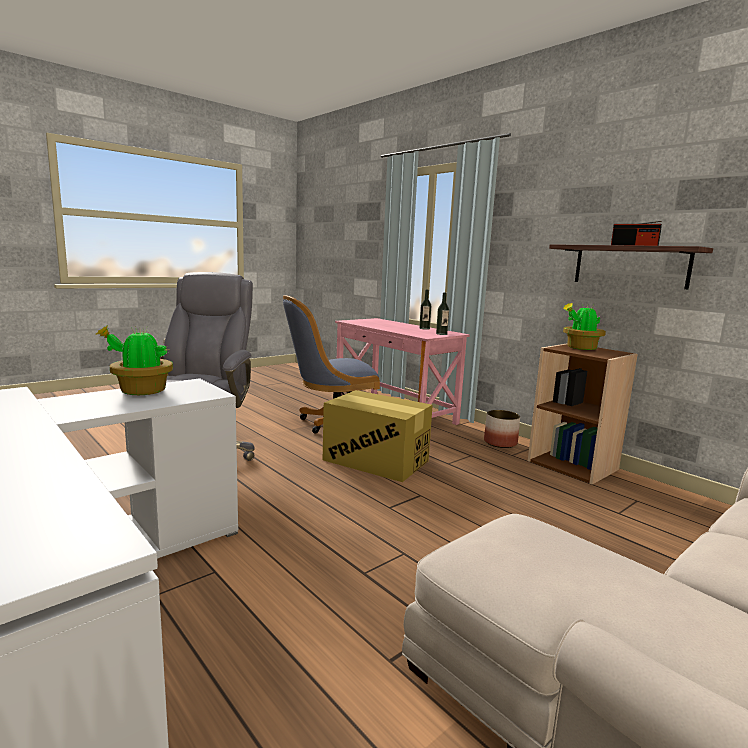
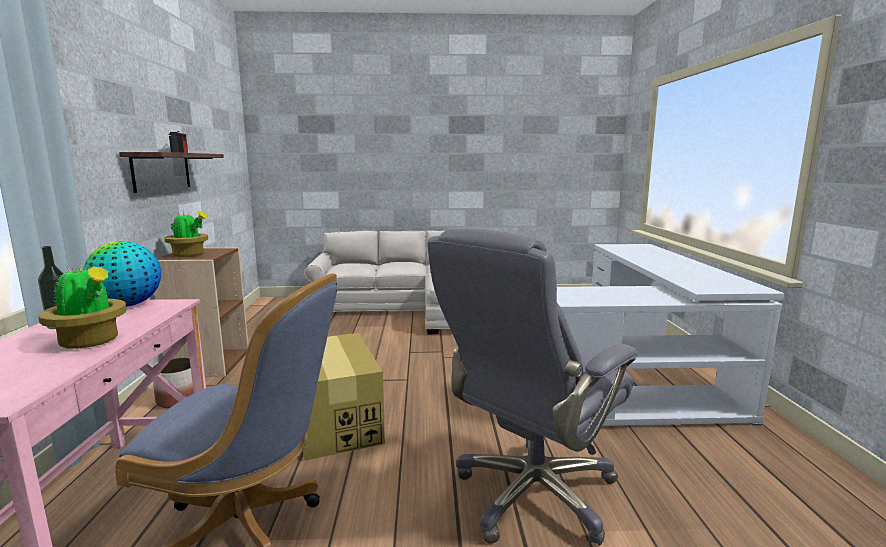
camera: 140 degrees left, 0 degrees up
potted plant [96,326,173,395] -> potted plant moved to [38,263,127,349]
bottle [436,292,449,335] -> globe [83,241,161,307]

